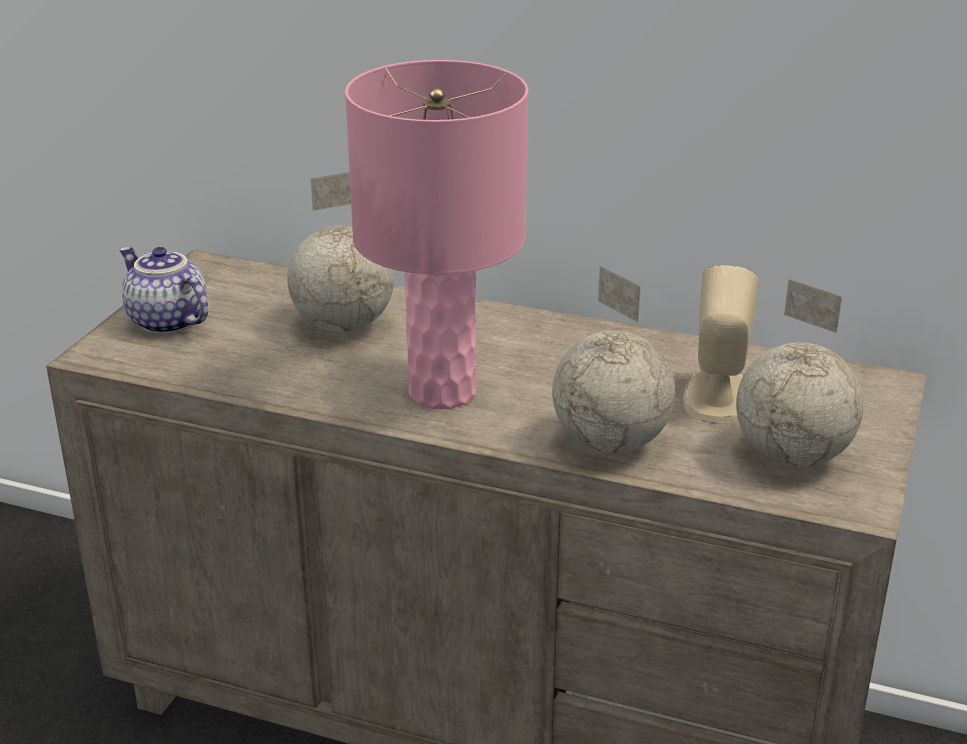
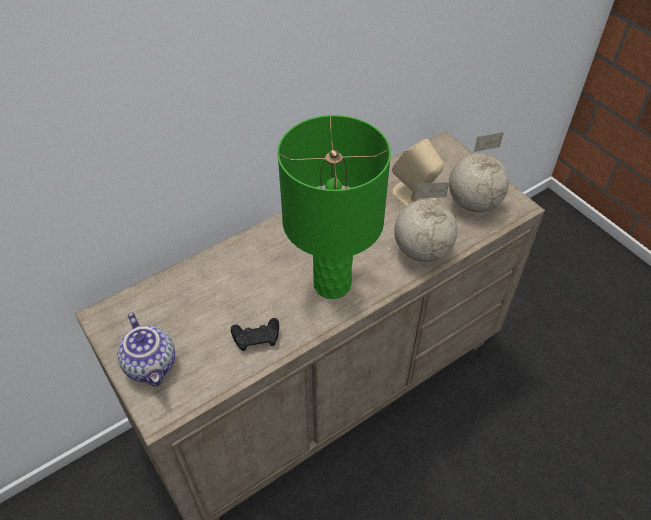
camera: 55 degrees left, 20 degrees up
teapot [119,246,208,334] -> teapot turned 105 degrees counterclockwise [117,312,175,387]
globe [287,172,394,332] -> none
pink table lamp [345,60,528,409] -> green table lamp [277,115,391,299]
none -> black game controller [231,318,279,351]

